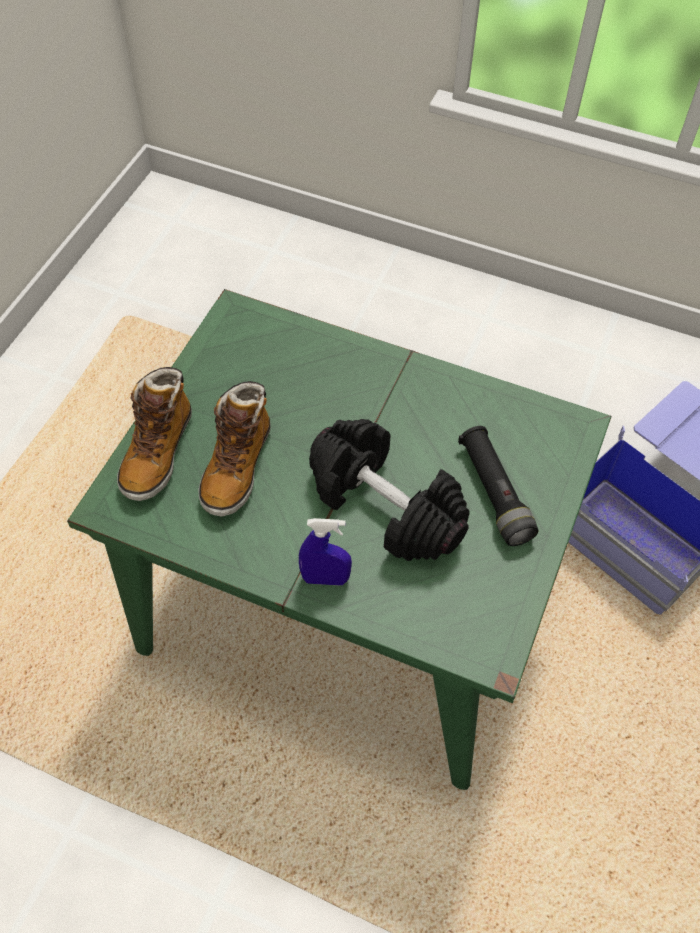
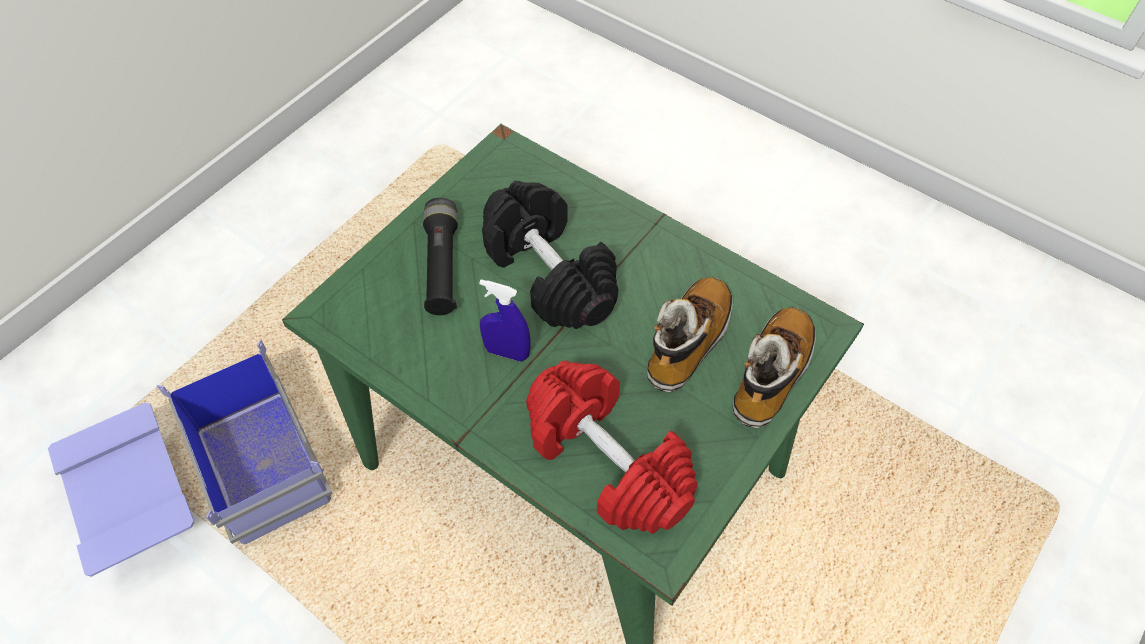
camera: 165 degrees left, 0 degrees up
blue spray bottle [299,518,352,585] -> blue spray bottle moved to [479,279,530,362]
none -> red dumbbell [526,361,698,534]

